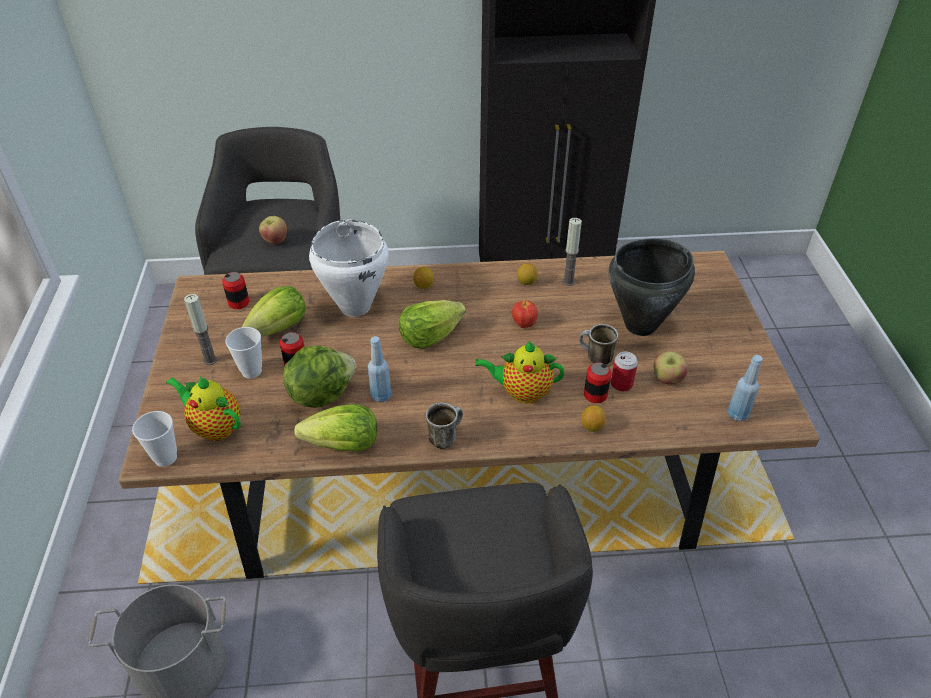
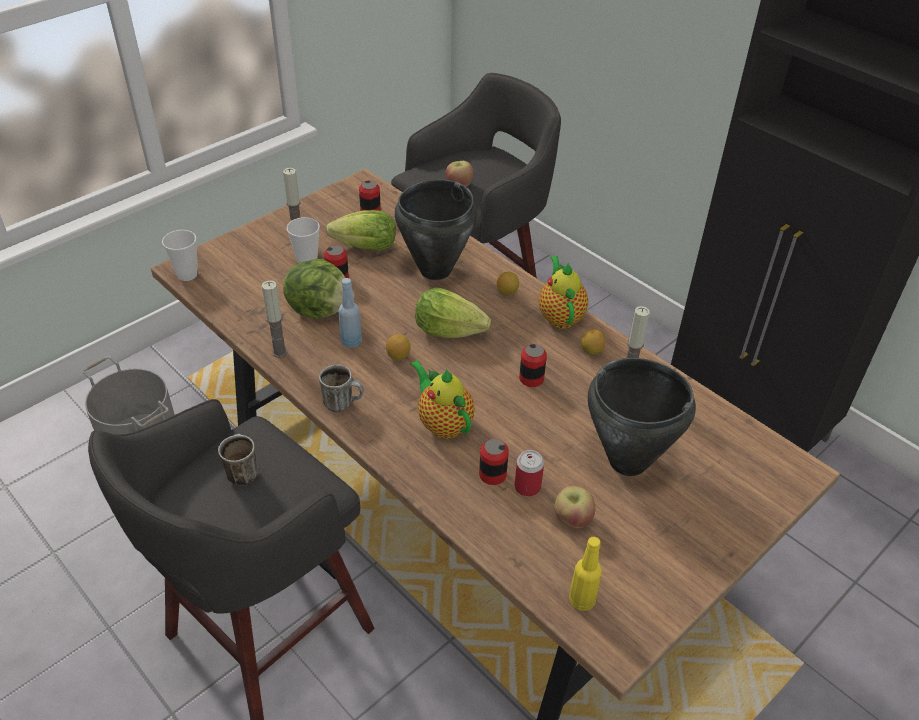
camera: 50 degrees right, 0 degrees up
teapot [166,377,241,441] -> teapot moved to [539,256,588,329]
lettuce [294,404,377,451] -> candle [262,280,288,358]
white cooking pot [309,220,389,317] -> black cooking pot [395,180,477,280]
apple [512,301,538,328] -> can [519,344,547,387]
mug [579,324,618,365] -> mug moved to [218,434,258,486]
lemon [581,405,606,432] -> lemon moved to [386,334,411,360]
blue bottle [728,355,763,421] -> yellow bottle [569,537,602,611]

